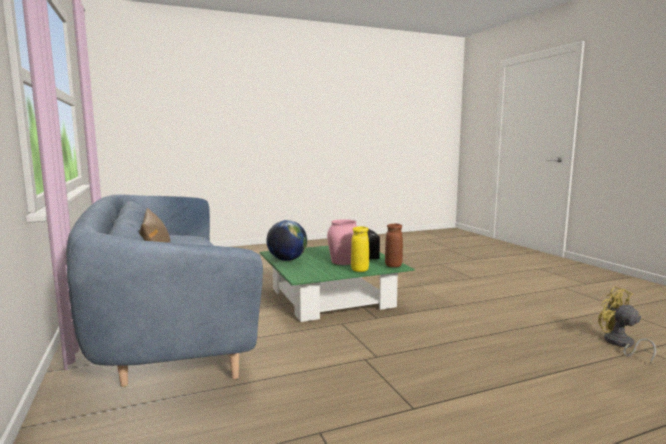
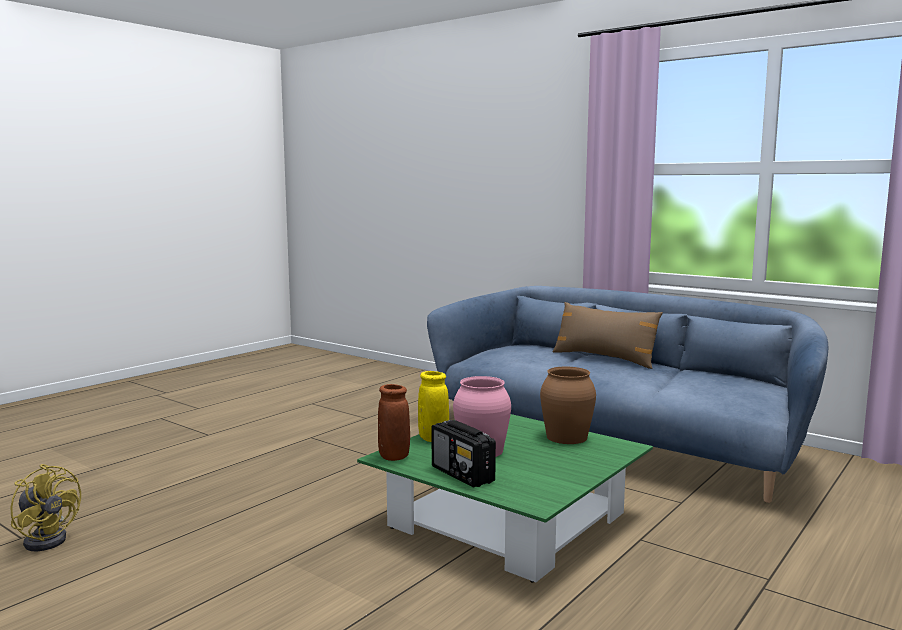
camera: 150 degrees right, 0 degrees up
globe [266,220,307,261] -> brown vase [540,366,596,444]

